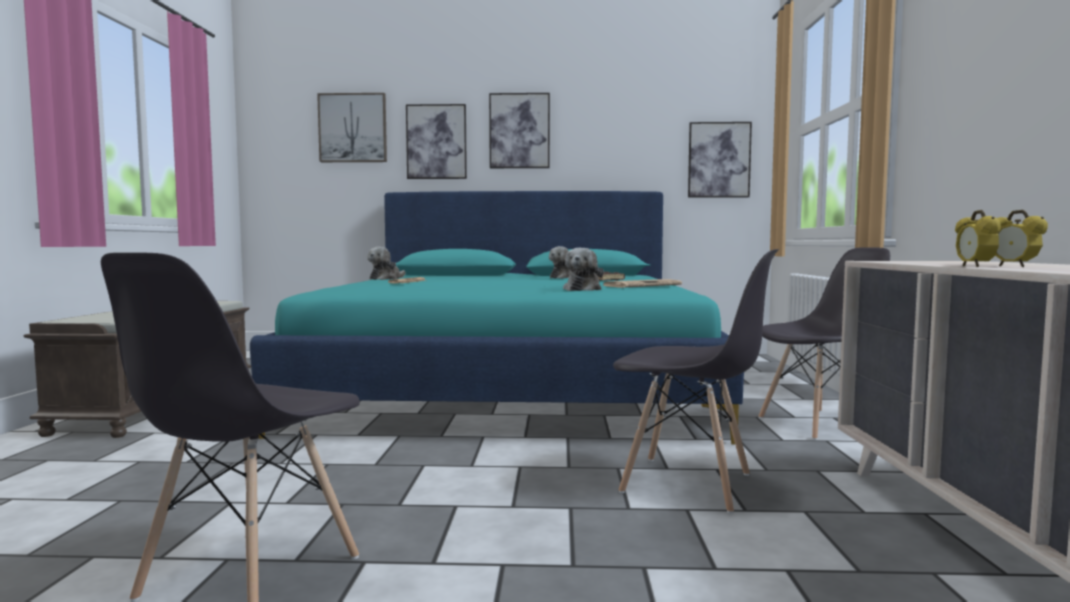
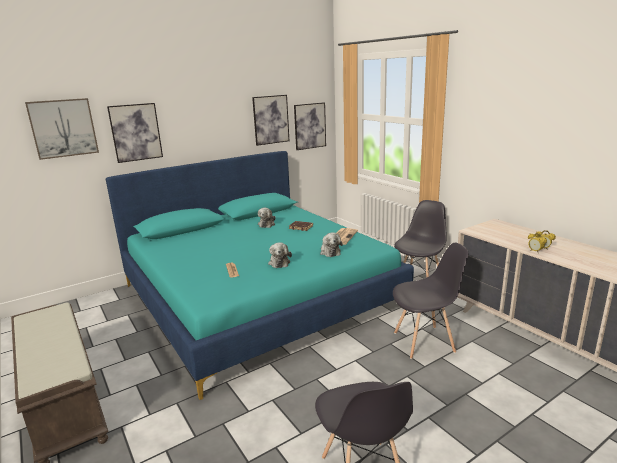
camera: 35 degrees left, 15 degrees up
plush toy [367,247,406,280] -> plush toy moved to [268,242,292,268]
picture [489,93,550,168] -> picture moved to [252,95,289,146]

